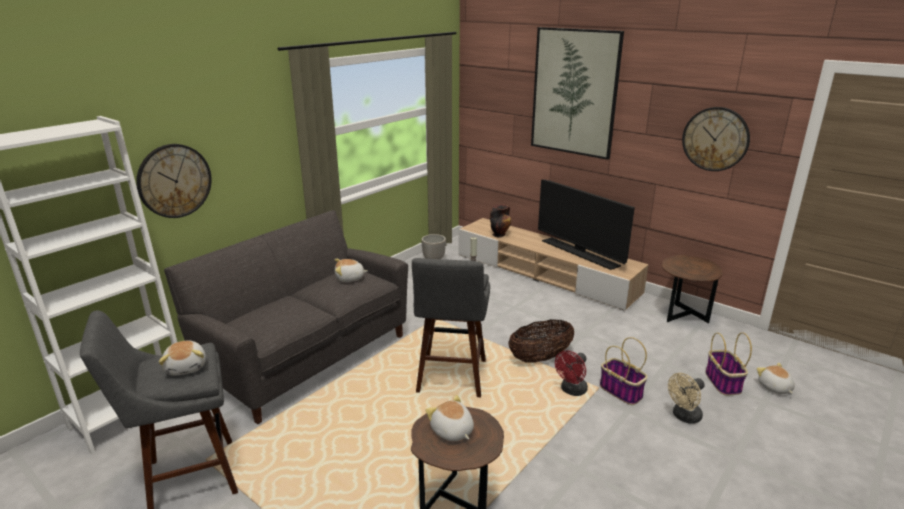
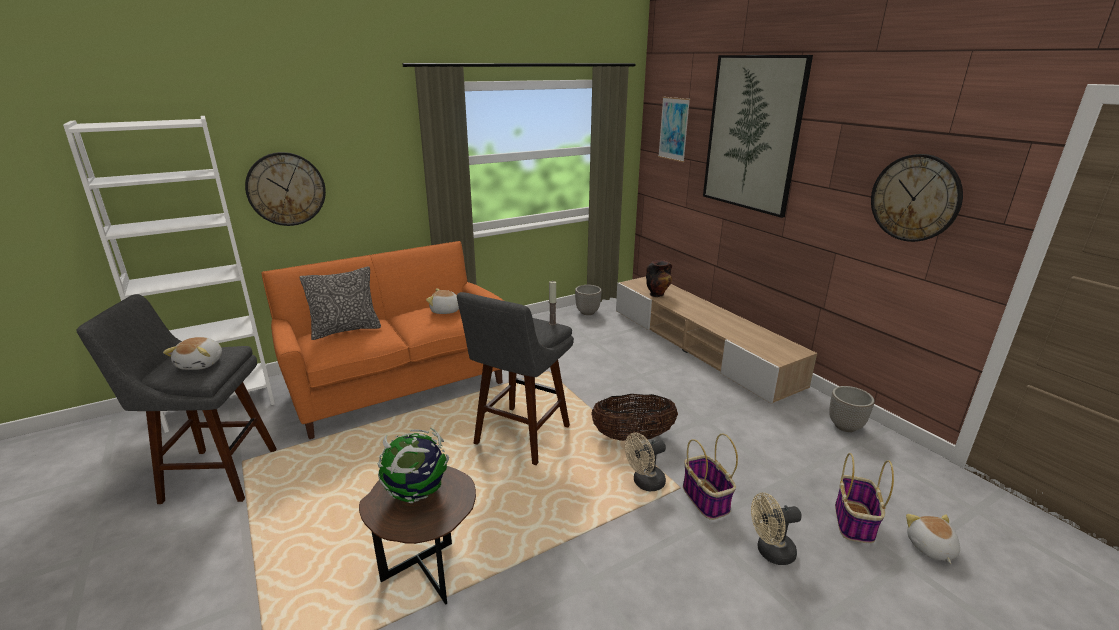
camera: 20 degrees right, 0 degrees up
grey sofa [164,210,408,424] -> orange sofa [261,241,504,439]
plush toy [425,395,474,441] -> globe [377,428,449,503]
television [538,179,635,270] -> none
red fan [555,350,588,396] -> beige fan [625,432,666,491]
brown side table [662,255,723,323] -> planter [829,386,875,432]
none -> pillow [300,266,381,340]
none -> picture [658,97,690,162]

